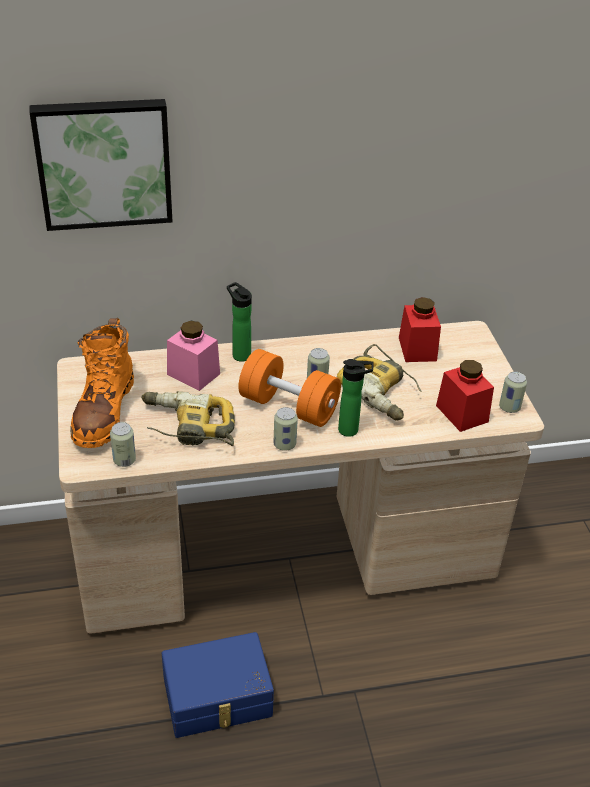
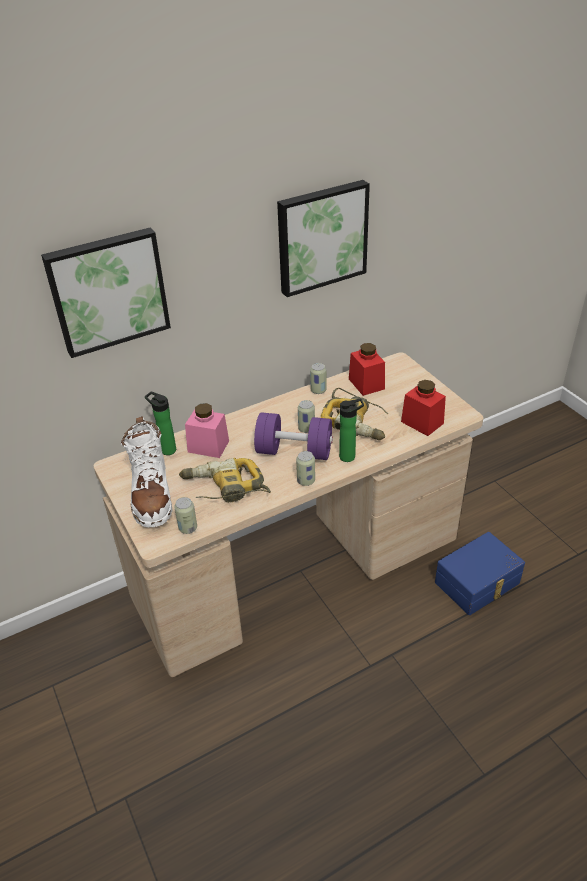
camera: 15 degrees left, 0 degrees up
orange boot [70,318,134,448] -> white boot [120,416,172,527]
blue storage box [162,632,274,738] -> blue storage box moved to [435,532,525,615]
bottle [227,282,252,362] -> bottle moved to [145,392,176,455]
orange dumbbell [238,349,341,427] -> purple dumbbell [254,412,333,460]
can [499,372,527,413] -> can moved to [310,363,326,394]
none -> picture [277,180,370,297]

